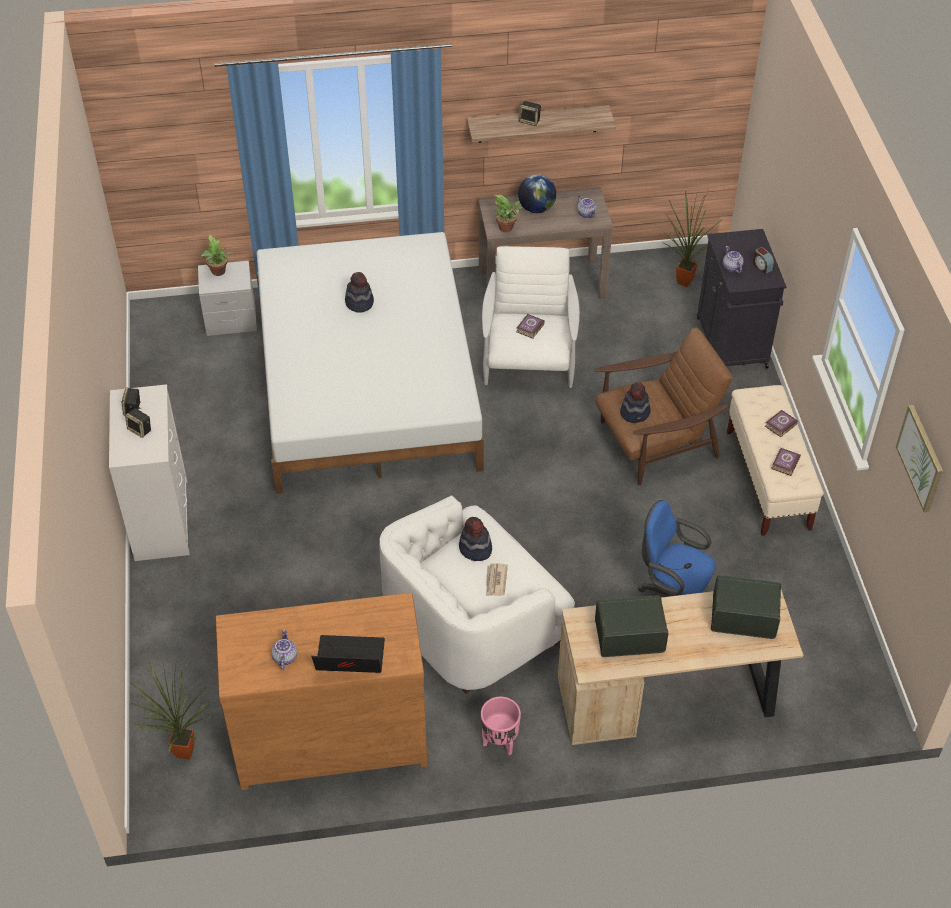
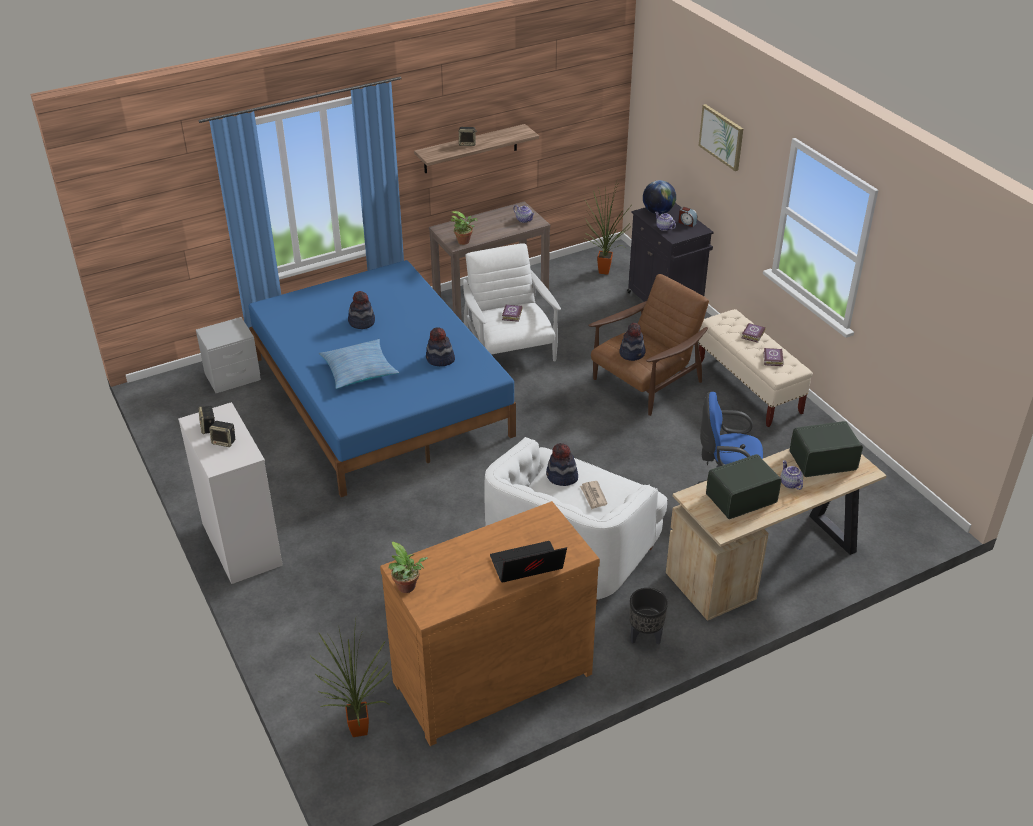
camera: 20 degrees left, 10 degrees down
potted plant [201,235,234,276] -> potted plant moved to [388,542,428,593]
white bed [257,232,484,494] -> blue bed [248,260,516,497]
teapot [271,629,297,670] -> teapot moved to [780,460,803,490]
pink planter [481,697,521,755] -> black planter [629,588,668,645]
globe [518,174,556,213] -> globe moved to [643,180,676,214]
picture [896,405,943,513] -> picture moved to [699,104,743,171]
none -> pillow [319,339,399,389]
none -> hat [426,327,455,366]

